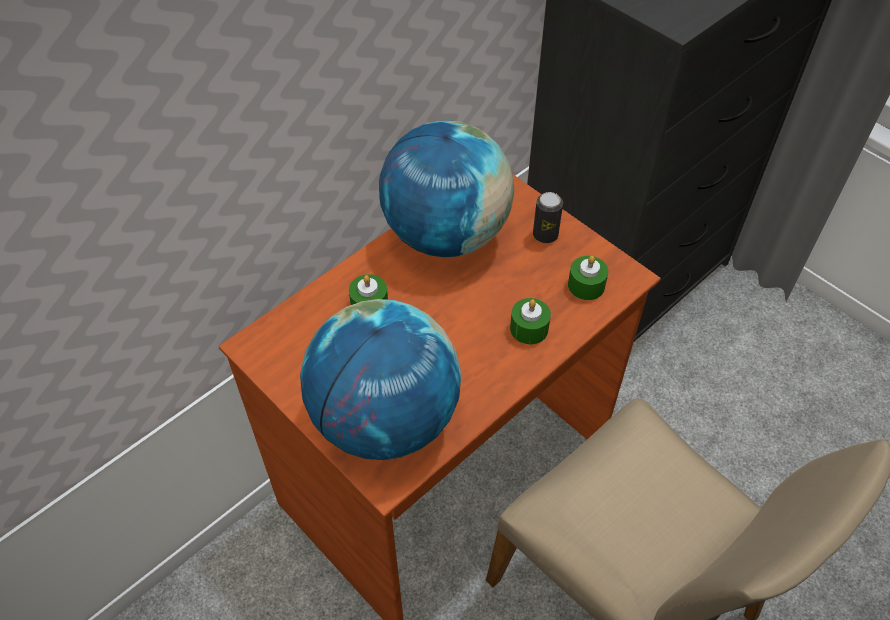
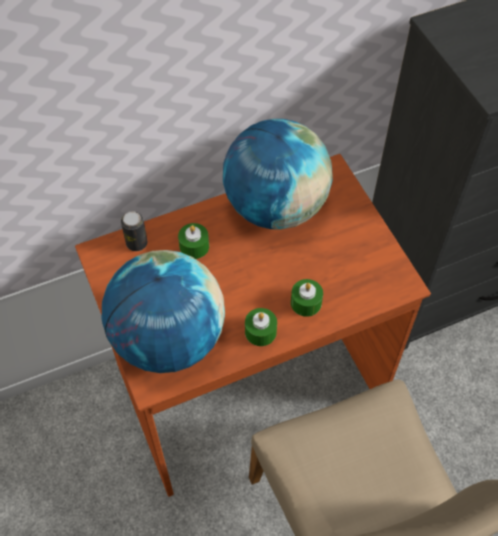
camera: 20 degrees right, 5 degrees up
can [533,192,563,243] -> can moved to [121,211,147,251]
green candle [568,256,608,300] -> green candle moved to [245,308,277,346]

